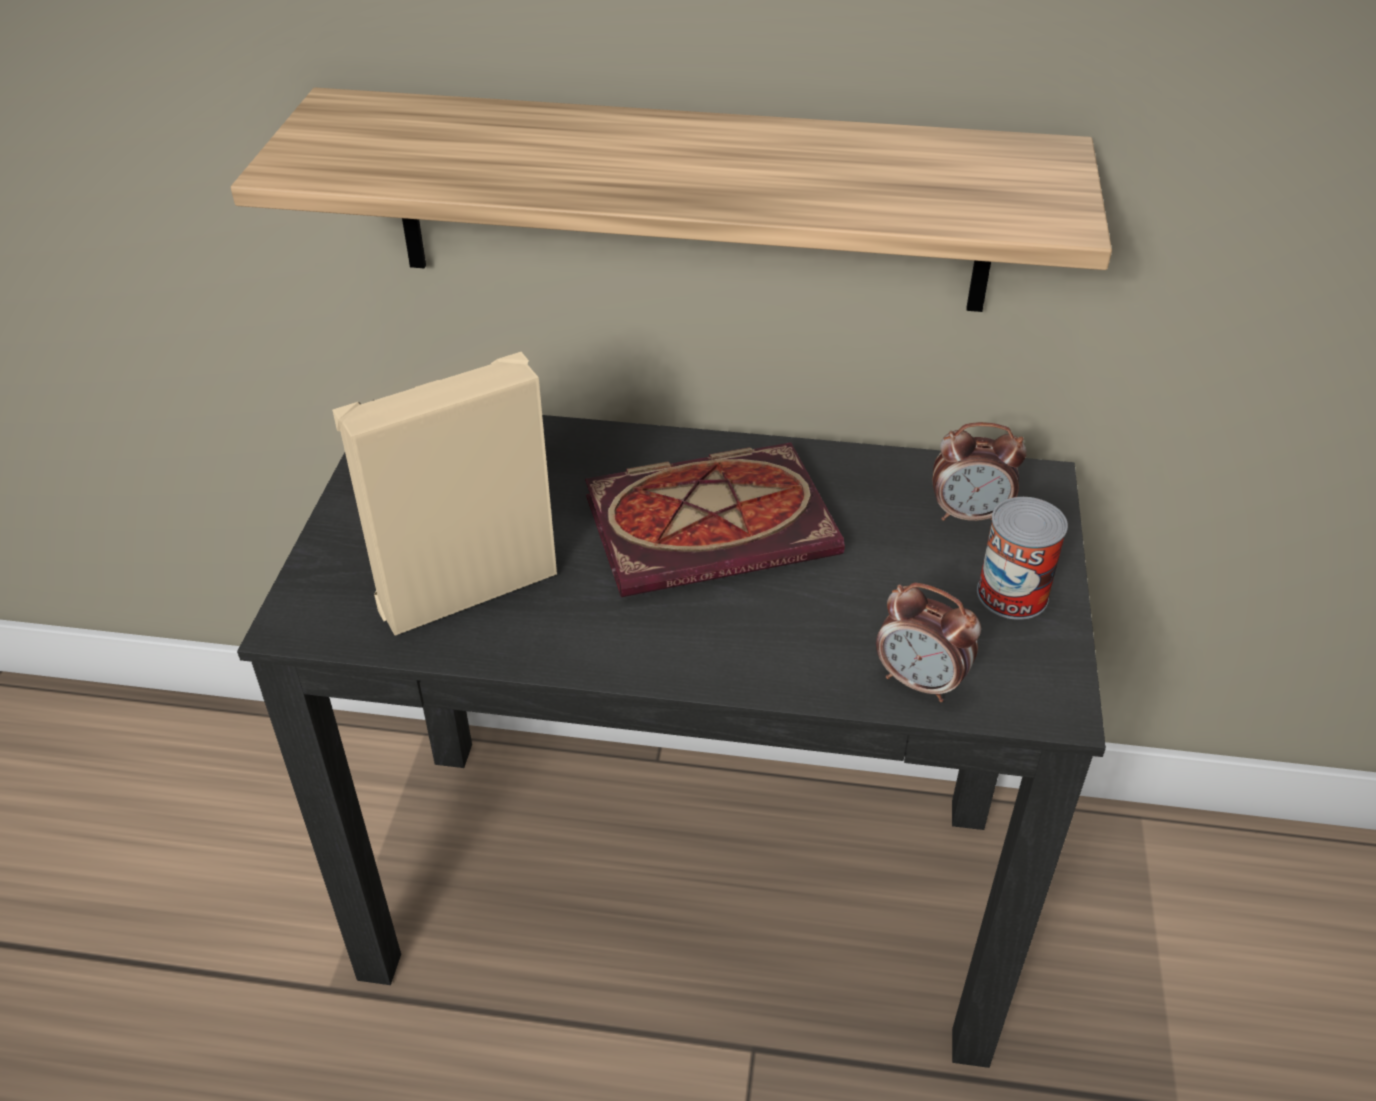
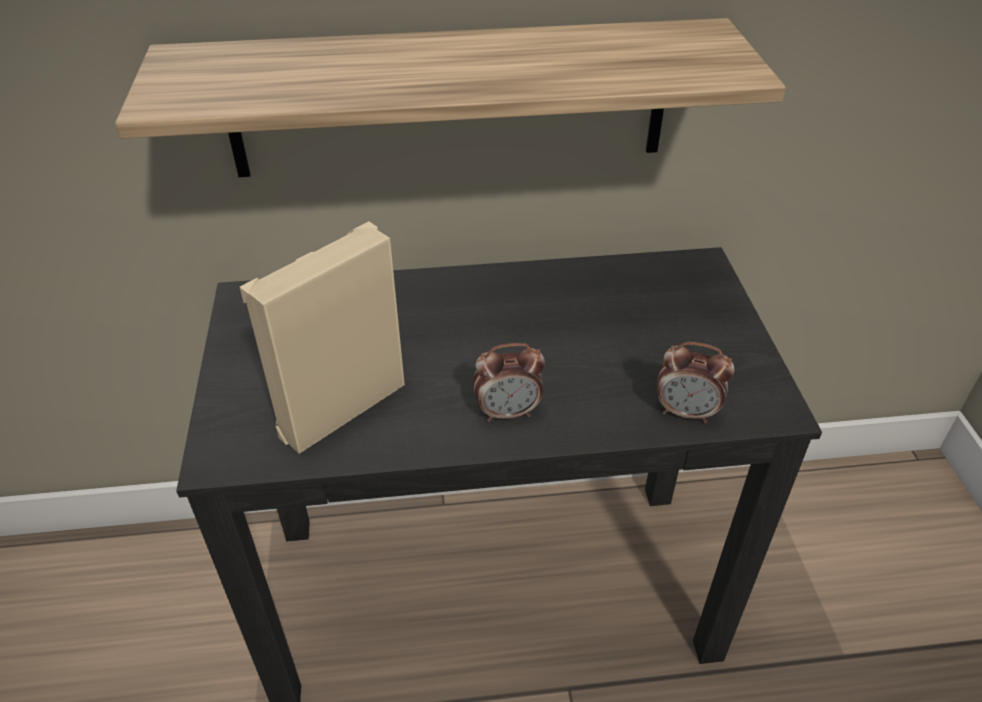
camera: 15 degrees left, 0 degrees up
book [585,442,845,597] -> none
alarm clock [932,422,1027,521] -> alarm clock moved to [473,343,545,422]
can [977,497,1068,620] -> none

